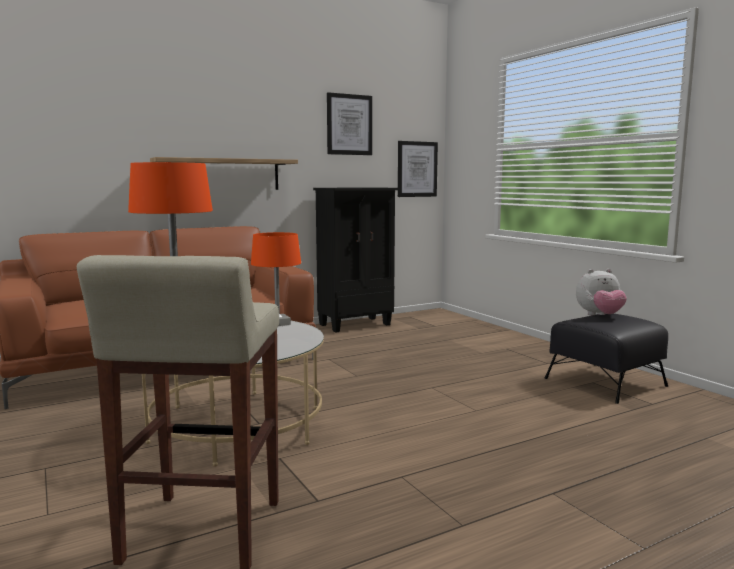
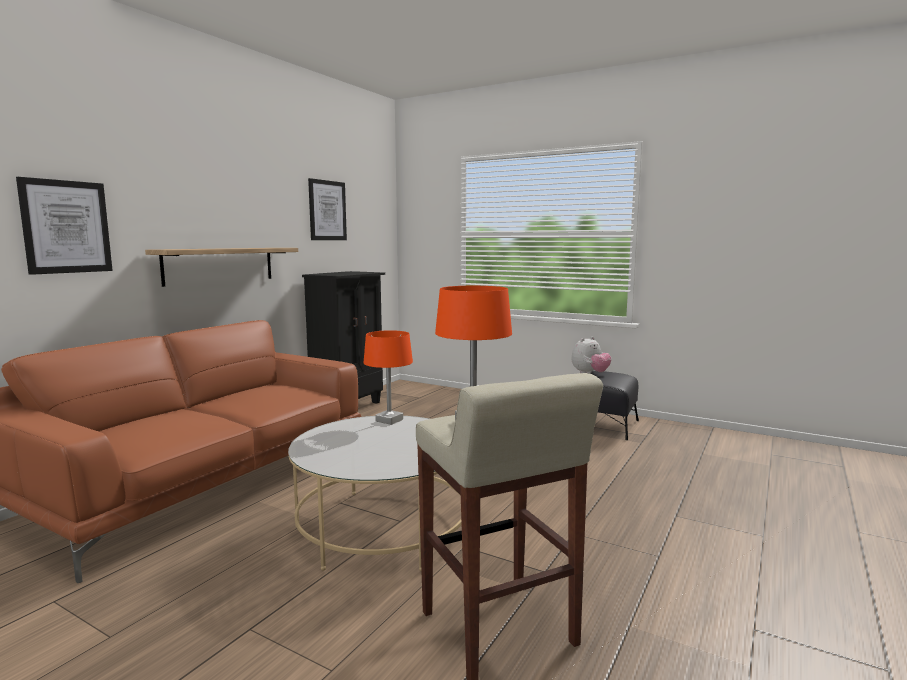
camera: 30 degrees left, 0 degrees up
picture [398,141,438,197] -> picture moved to [16,177,113,275]

